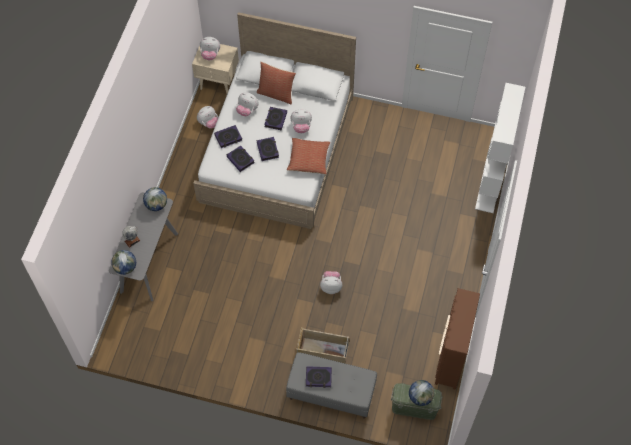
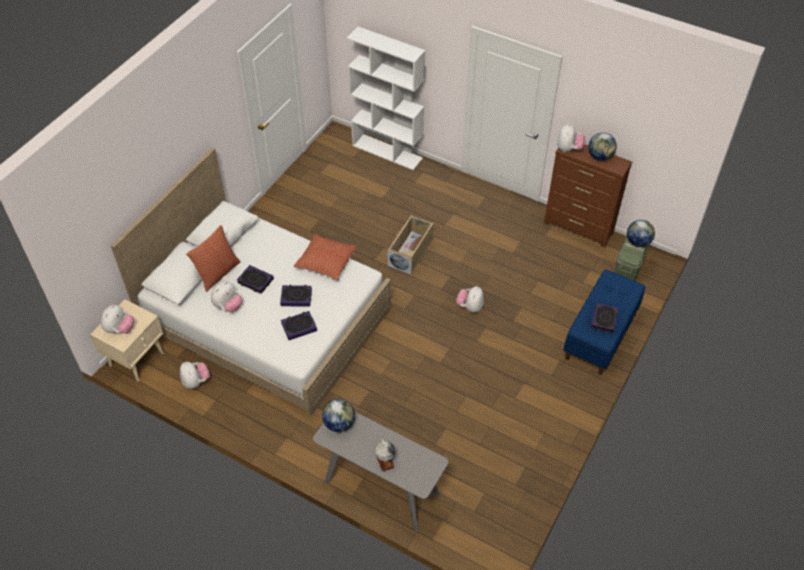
camera: 75 degrees left, 10 degrees down
globe [111,250,136,275] -> globe moved to [588,132,617,161]
book [214,125,242,148] -> none
grey bench [286,352,377,418] -> blue bench [563,269,645,375]
plush toy [291,109,312,133] -> plush toy moved to [557,124,585,152]
beige storage box [296,327,349,363] -> beige storage box moved to [387,215,434,275]

